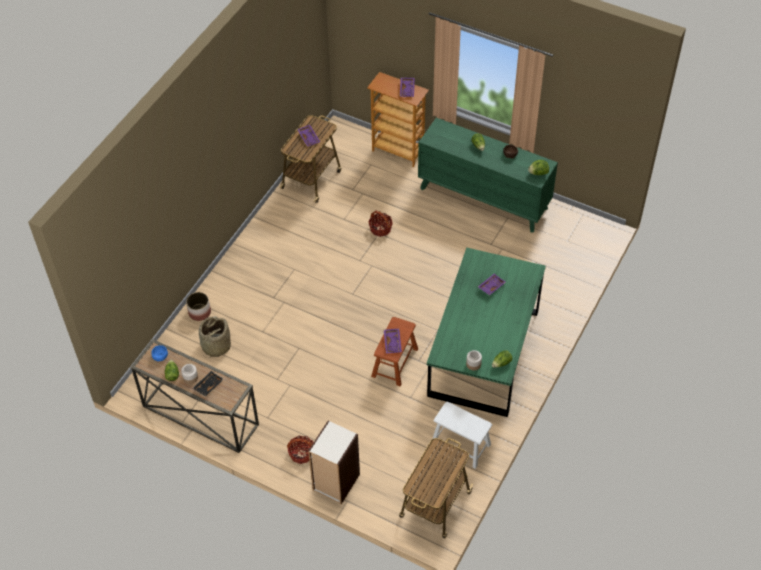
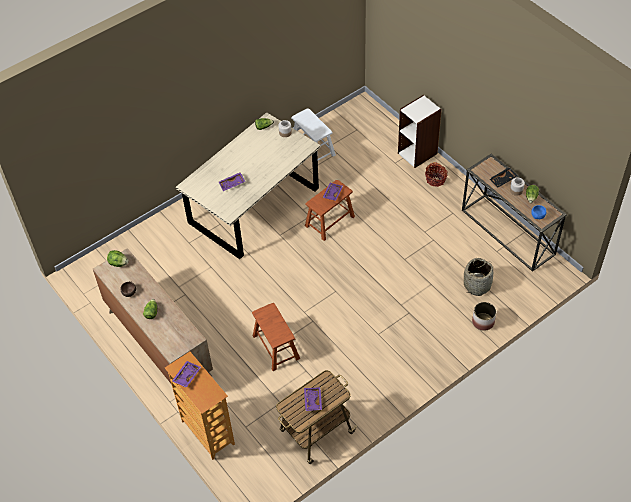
camera: 155 degrees left, 0 degrees up
basket [368,211,393,237] -> brown stool [252,303,300,371]
cart [399,438,473,538] -> none
green dresser [418,118,558,233] -> brown dresser [93,248,213,383]
green dining table [427,248,546,417] -> beige dining table [176,112,321,259]

